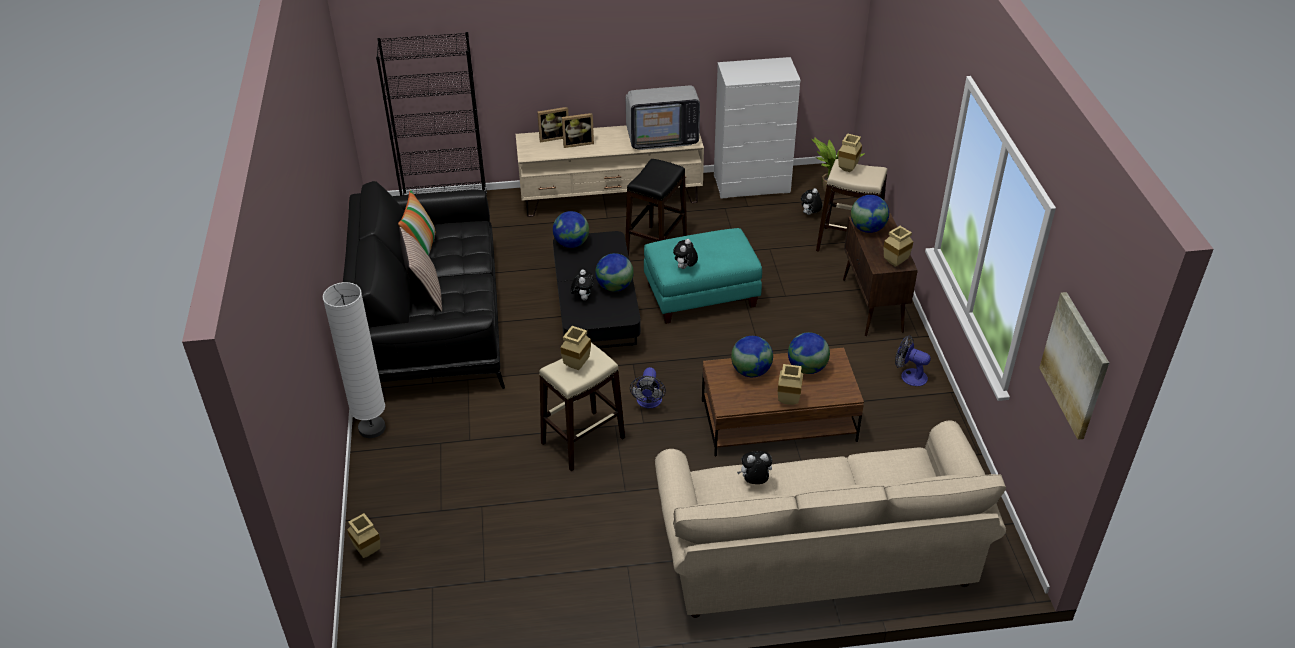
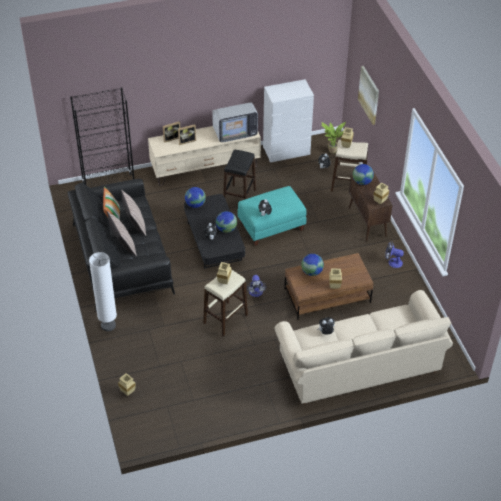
camera: 10 degrees left, 5 degrees up
globe [788,332,830,374] -> none
picture [1039,292,1109,440] -> picture moved to [358,66,379,125]
none -> pillow [121,190,146,236]

